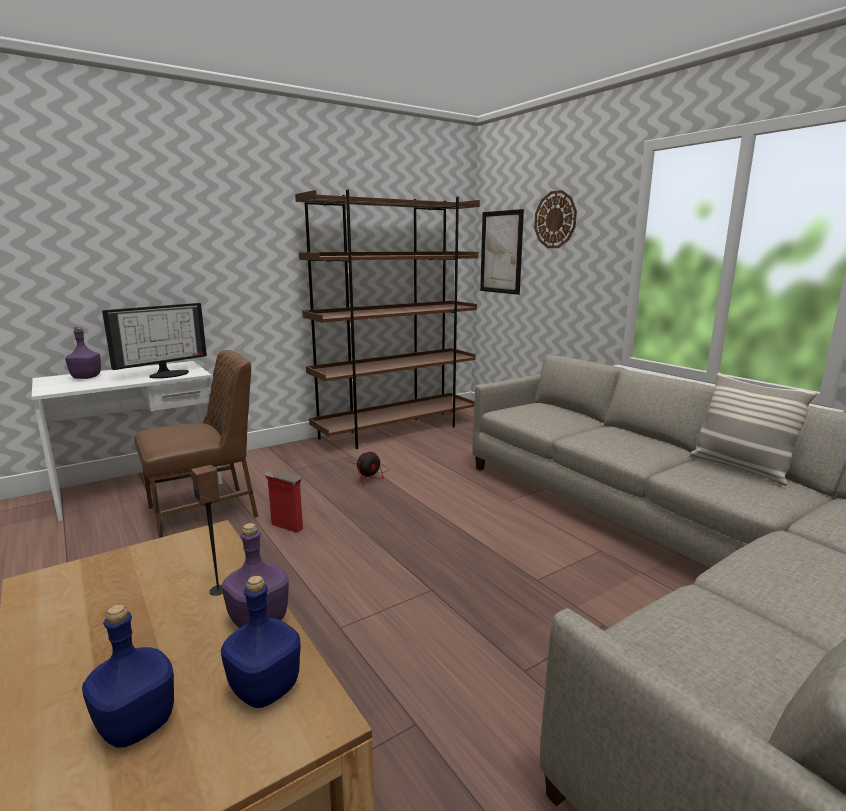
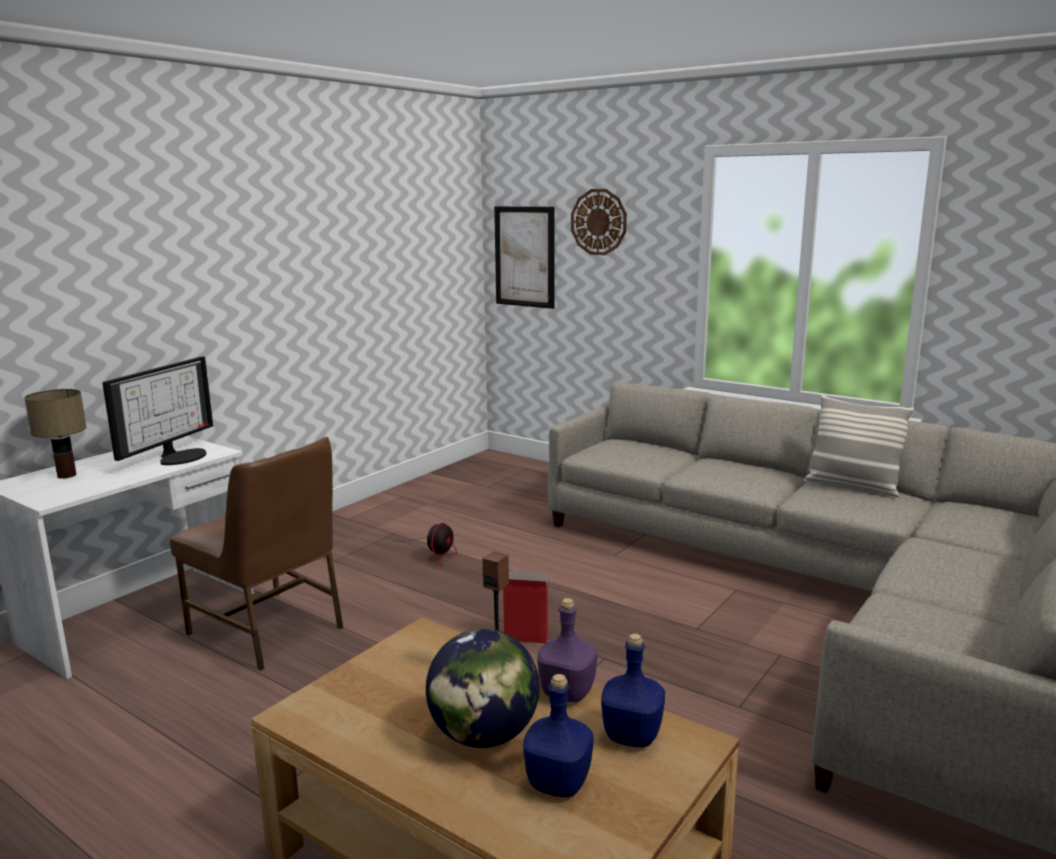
camera: 20 degrees left, 0 degrees up
purple bottle [65,326,101,379] -> table lamp [24,389,86,479]
brown chair [134,350,258,538] -> brown chair turned 90 degrees clockwise [170,437,343,671]
cardboard box [264,470,303,533] -> cardboard box moved to [503,571,551,643]
brown bookcase [295,190,480,449] -> none
none -> globe [426,629,540,748]

